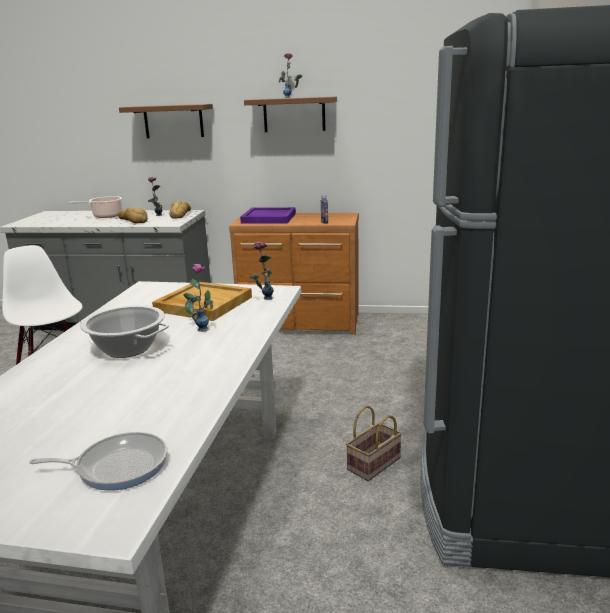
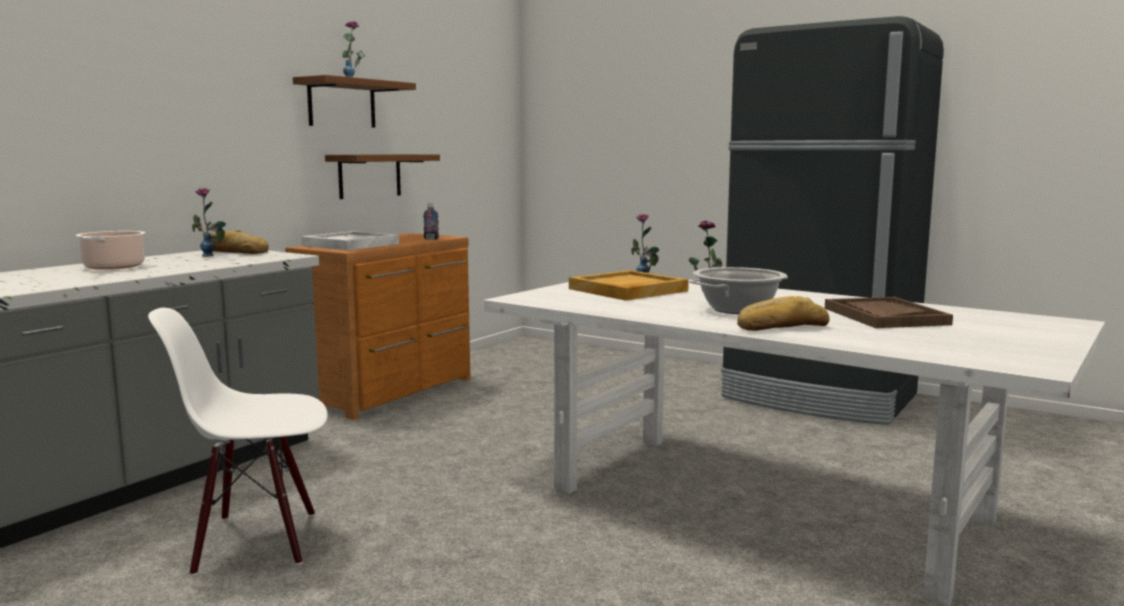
camera: 65 degrees left, 10 degrees down
frying pan [29,432,167,491] -> none
bread [118,207,148,223] -> bread moved to [737,296,829,331]
brown shelf [119,104,213,138] -> brown shelf moved to [325,154,440,199]
purple tray [240,207,296,223] -> white tray [301,231,399,251]
basket [346,406,402,481] -> none
none -> brown tray [825,297,953,328]

